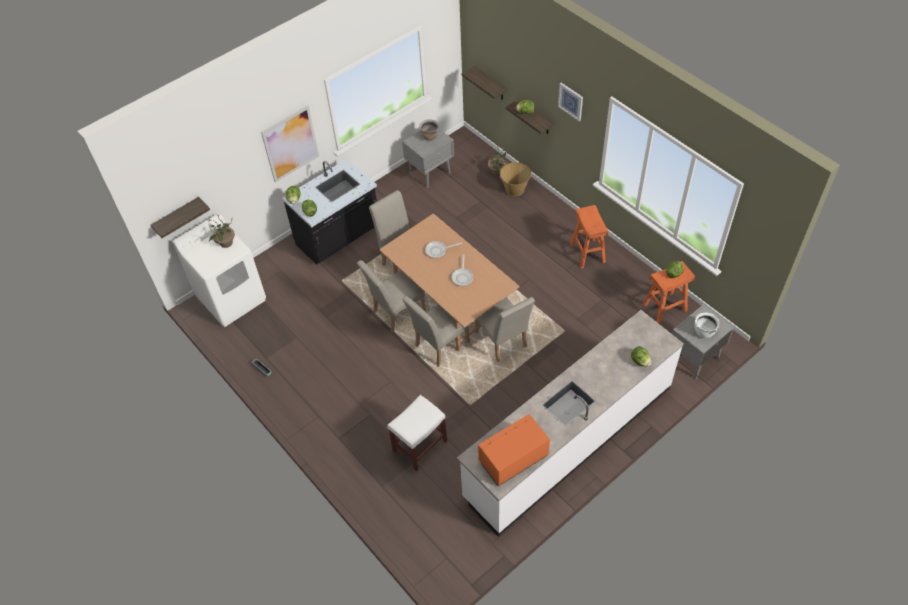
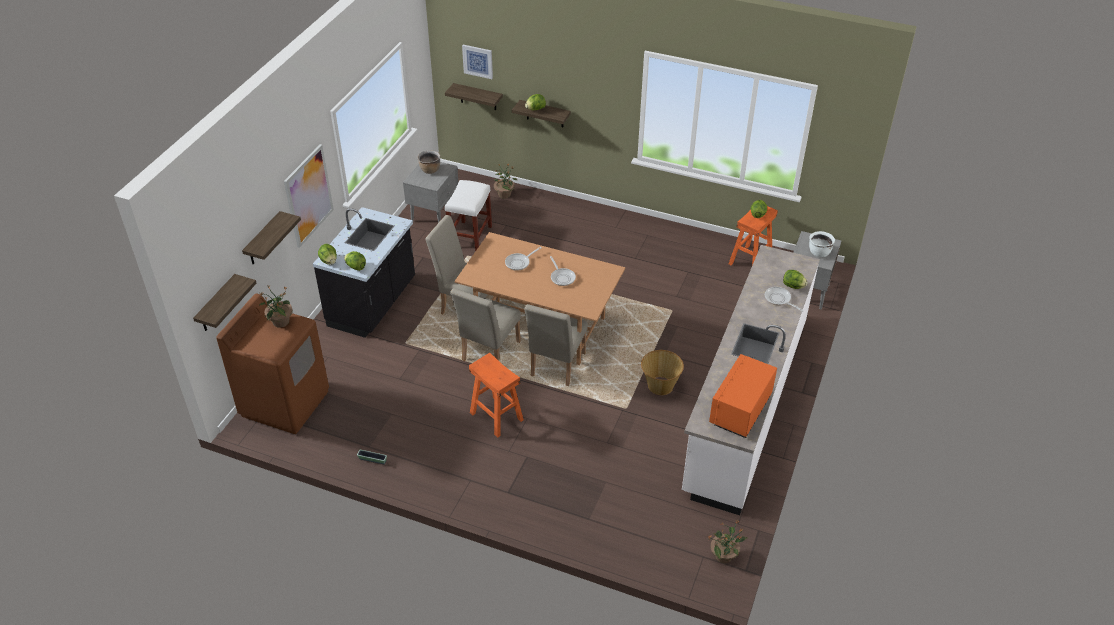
camera: 30 degrees left, 10 degrees down
white washing machine [172,213,266,327] -> brown washing machine [216,293,329,434]
white stool [387,395,447,471] -> white stool moved to [445,180,492,251]
beige chair [475,297,535,362] -> none
basket [499,162,531,196] -> basket moved to [641,350,684,395]
picture [558,83,583,121] -> picture moved to [462,45,493,79]
orange stool [570,205,608,268] -> orange stool moved to [469,353,524,438]
none -> shelf [242,211,301,264]
none -> potted plant [708,520,747,563]
none -> frying pan [765,287,804,312]

